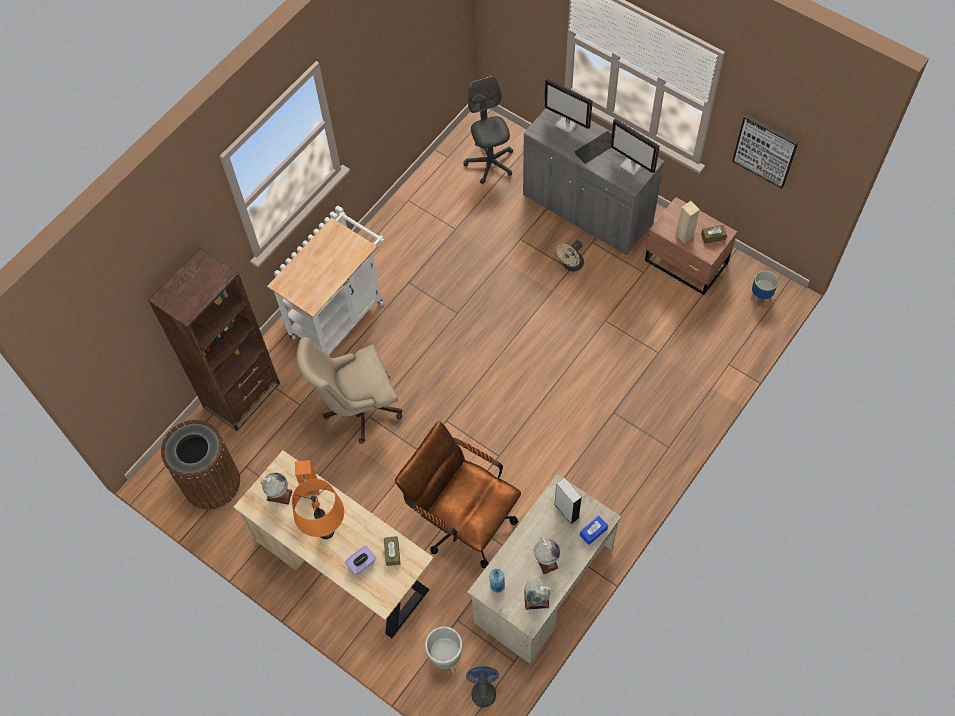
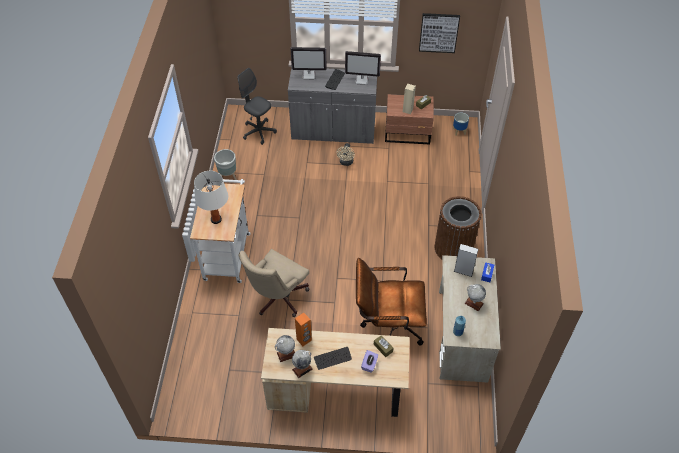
camera: 35 degrees left, 10 degrees down
brown bookcase [148,248,280,431] -> none
brown trash can [161,420,240,510] -> brown trash can moved to [434,196,481,259]
orange table lamp [292,479,344,539] -> keyboard [314,347,352,370]
grey planter [425,626,462,674] -> grey planter moved to [214,149,237,180]
blue fan [466,666,499,707] -> none
globe [524,579,553,610] -> globe moved to [292,350,313,378]
none -> white table lamp [194,171,228,224]

